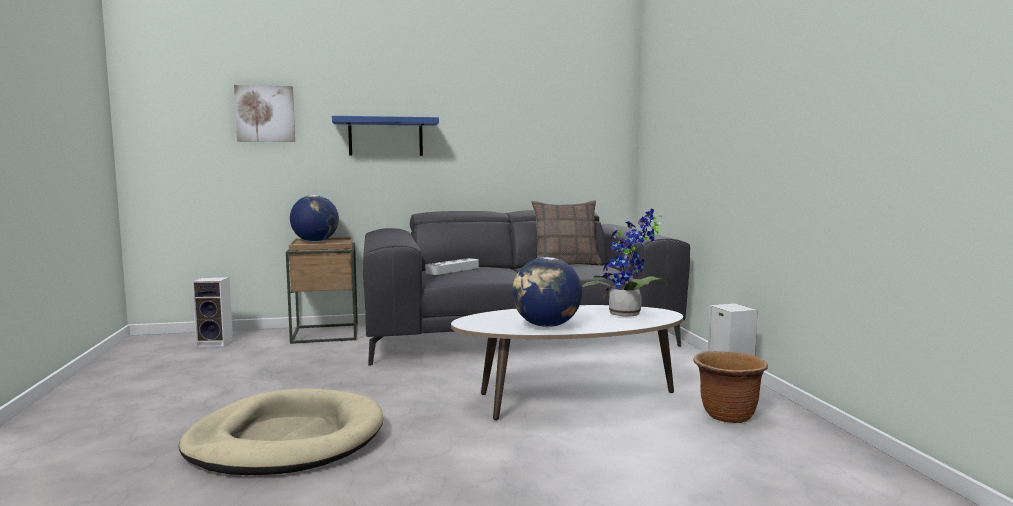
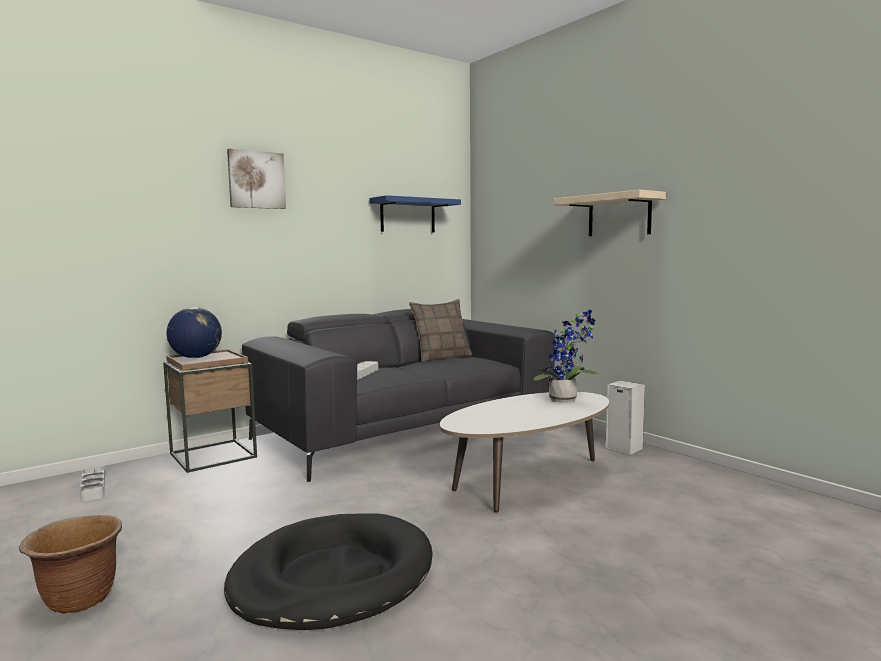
camera: 25 degrees left, 0 degrees up
beige dog bed [179,388,383,475] -> black dog bed [224,513,433,630]
speaker [192,277,233,347] -> grey tray [80,466,105,501]
picture [234,85,295,142] -> picture moved to [227,148,286,209]
blue shelf [332,116,439,156] -> blue shelf moved to [369,195,461,232]
globe [512,257,582,327] -> none
brown planter [693,351,768,423] -> brown planter moved to [19,515,122,614]
none -> beige shelf [553,190,666,236]

